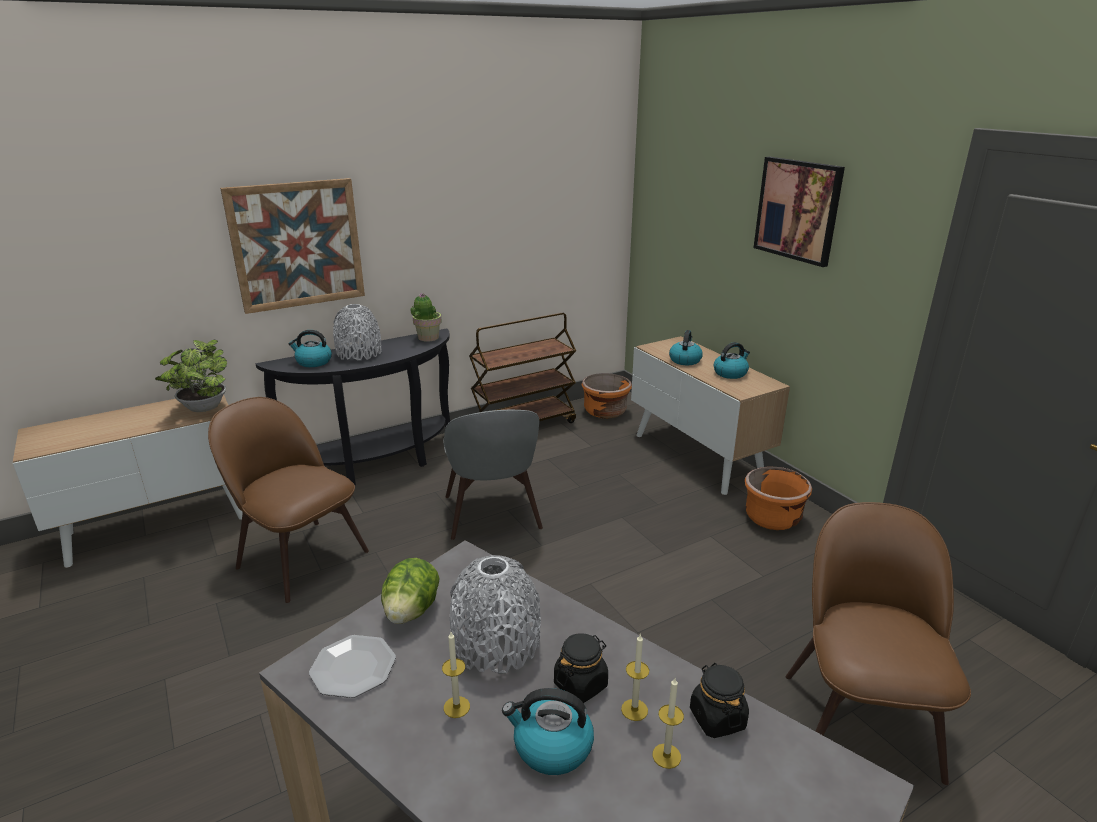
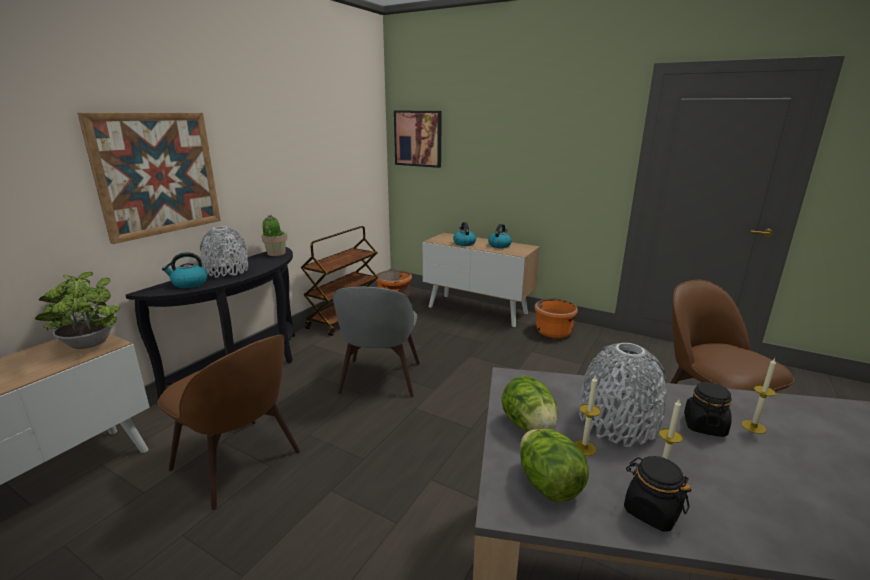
camera: 30 degrees left, 5 degrees down
brown chair [208,397,369,603] -> brown chair turned 150 degrees counterclockwise [157,335,300,510]
plate [309,635,396,698] -> lettuce [520,429,589,502]
grey chair [443,410,543,540] -> grey chair turned 45 degrees clockwise [333,287,420,397]
kettle [502,688,594,775] -> none
candle [652,678,684,769] -> candle moved to [575,376,601,456]
black jar [690,663,749,738] -> black jar moved to [624,456,691,532]
picture [754,157,845,267] -> picture moved to [394,111,442,168]

